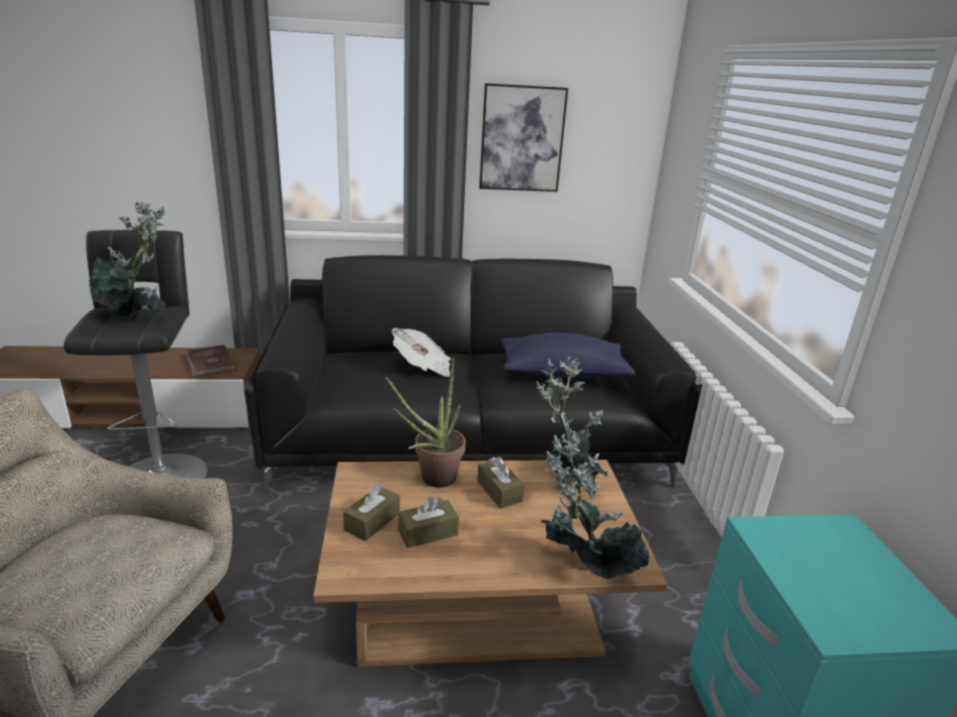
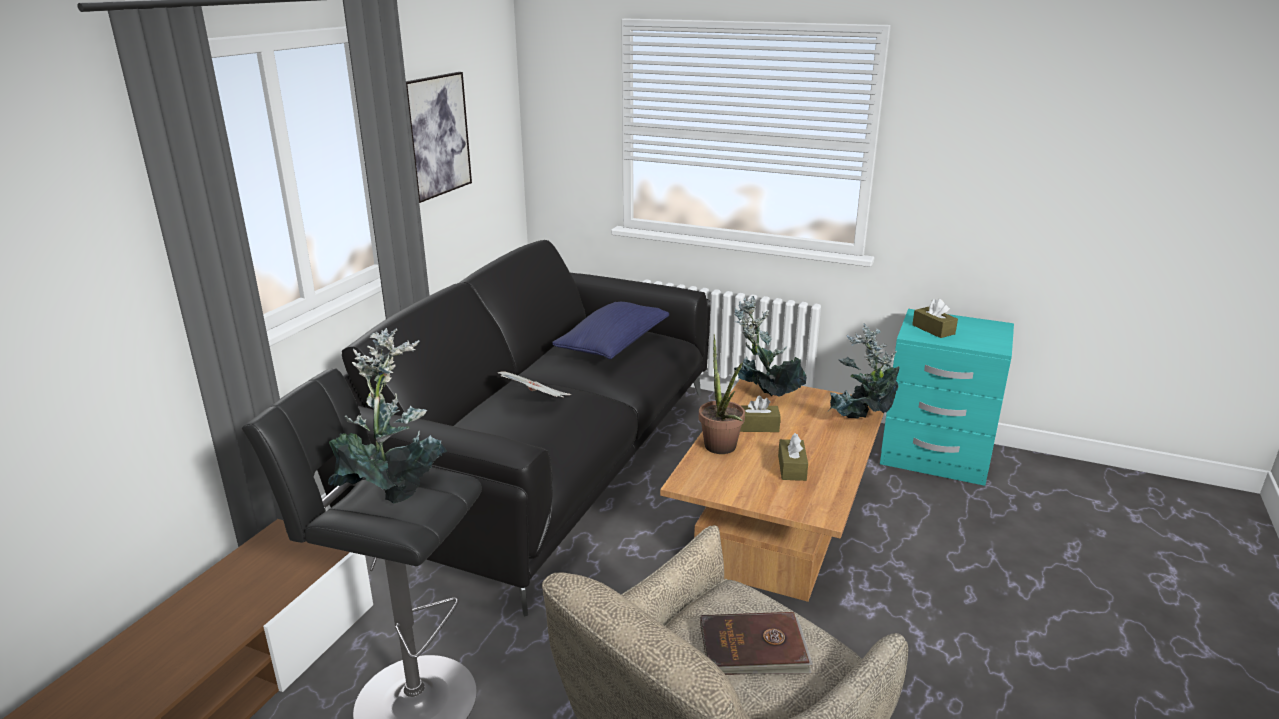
camera: 60 degrees left, 0 degrees up
brown book [186,345,237,377] -> brown book moved to [700,612,813,675]
brown tissue box [343,483,400,541] -> brown tissue box moved to [912,299,958,338]

